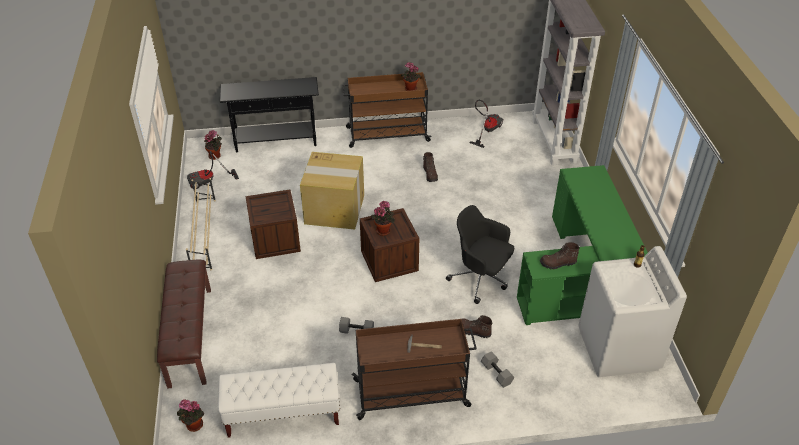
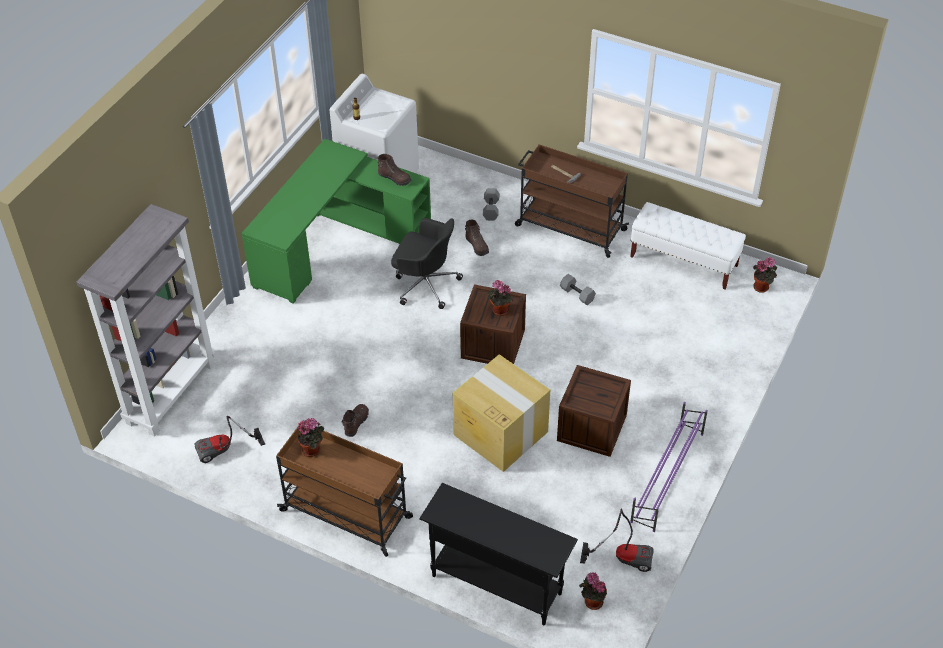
camera: 145 degrees left, 5 degrees up
brown bench [157,260,211,388] -> none
beige shoe rack [186,178,216,270] -> purple shoe rack [630,402,708,532]
black office chair [446,205,514,304] -> black office chair turned 45 degrees counterclockwise [391,218,463,309]

